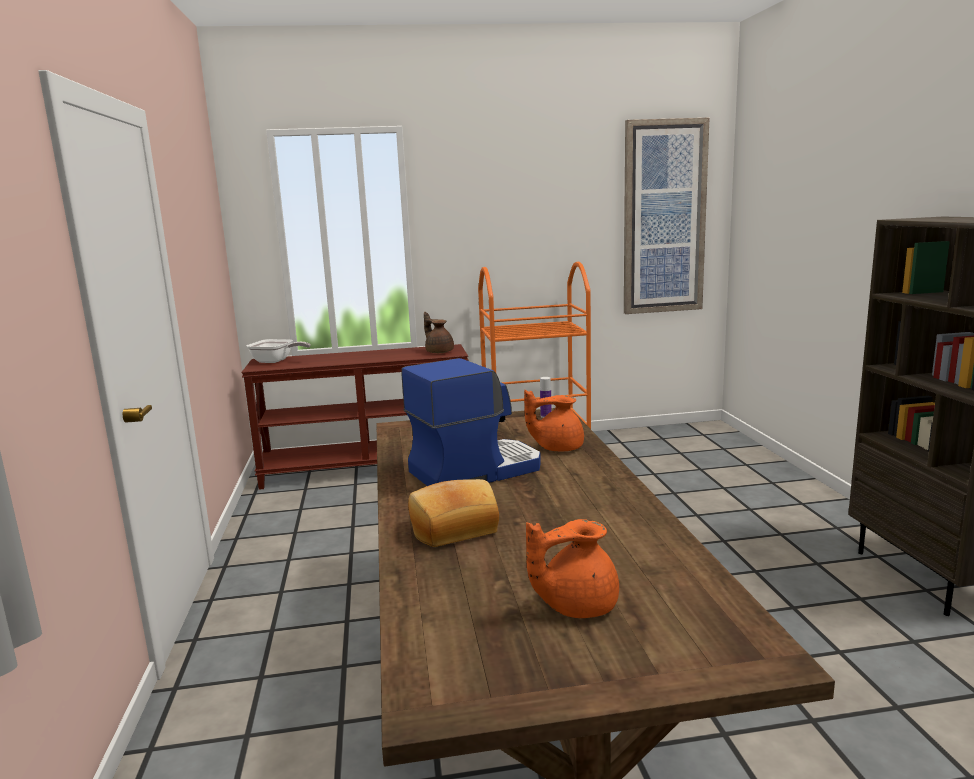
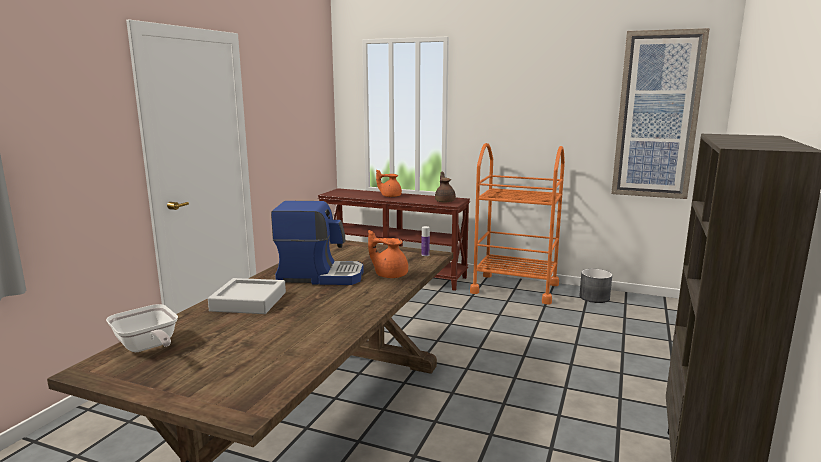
camera: 30 degrees right, 0 degrees up
frying pan [247,339,311,363] -> frying pan moved to [106,304,178,352]
bread [408,479,499,547] -> grey tray [208,278,286,314]
orange teapot [526,519,619,618] -> orange teapot moved to [376,169,402,197]
none -> grey planter [579,269,612,303]

